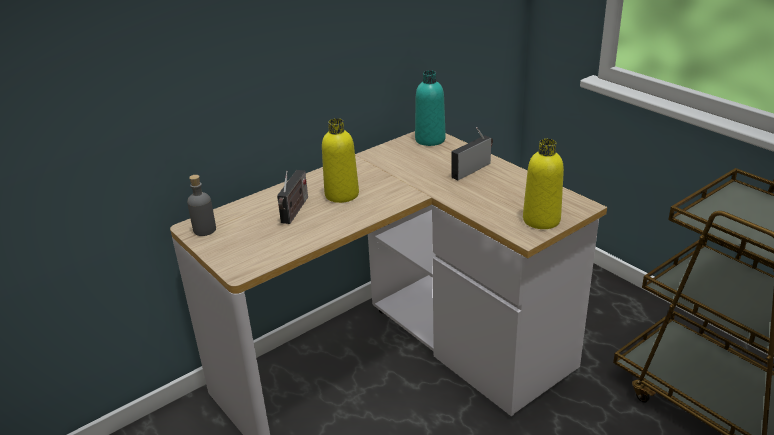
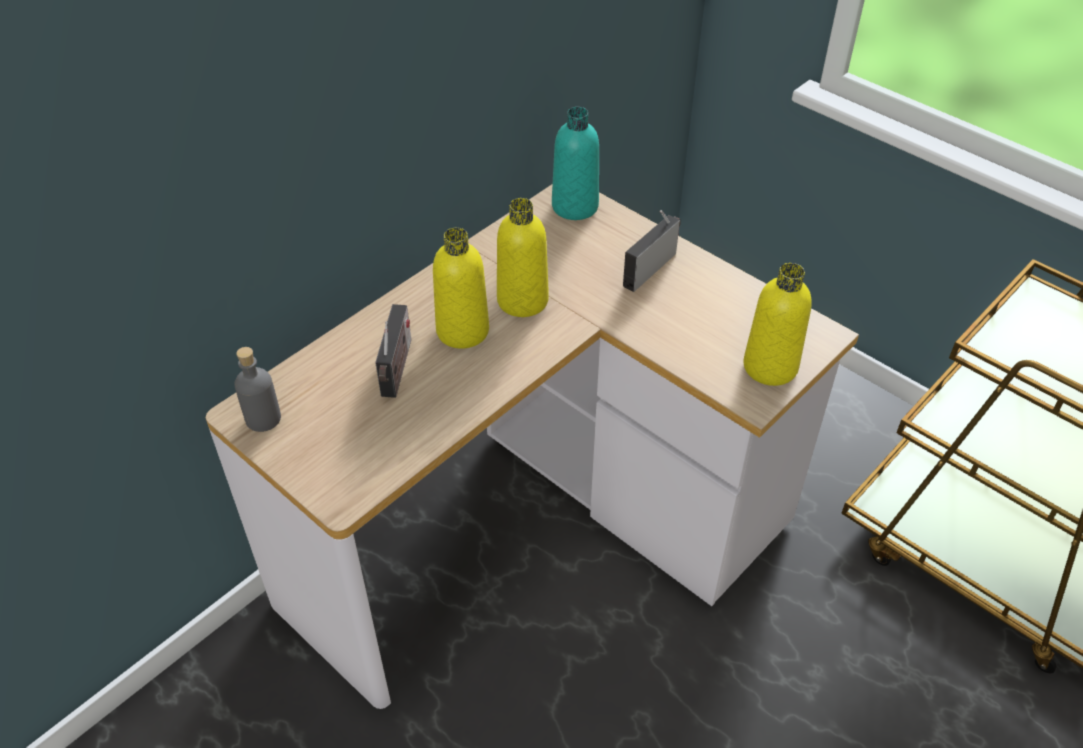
camera: 10 degrees left, 15 degrees up
none -> yellow bottle [497,198,549,317]

